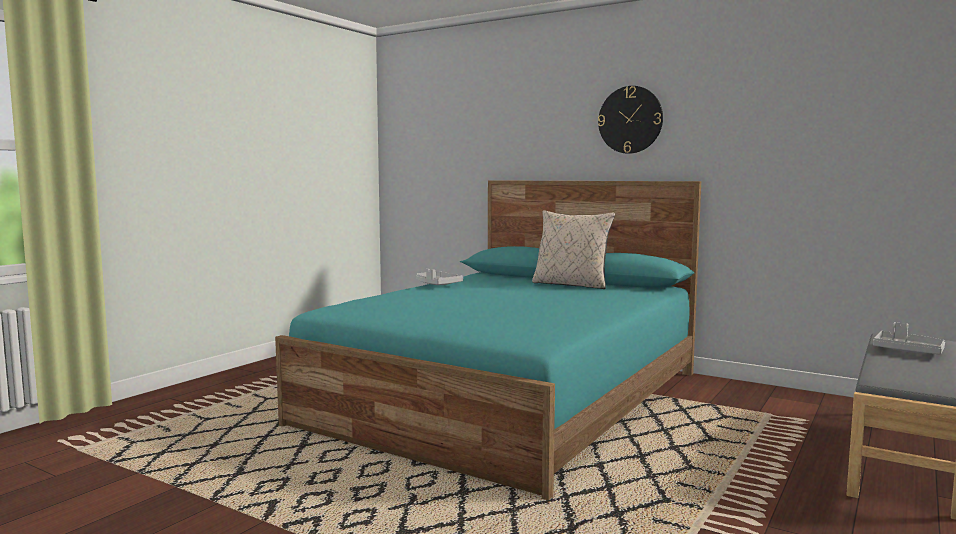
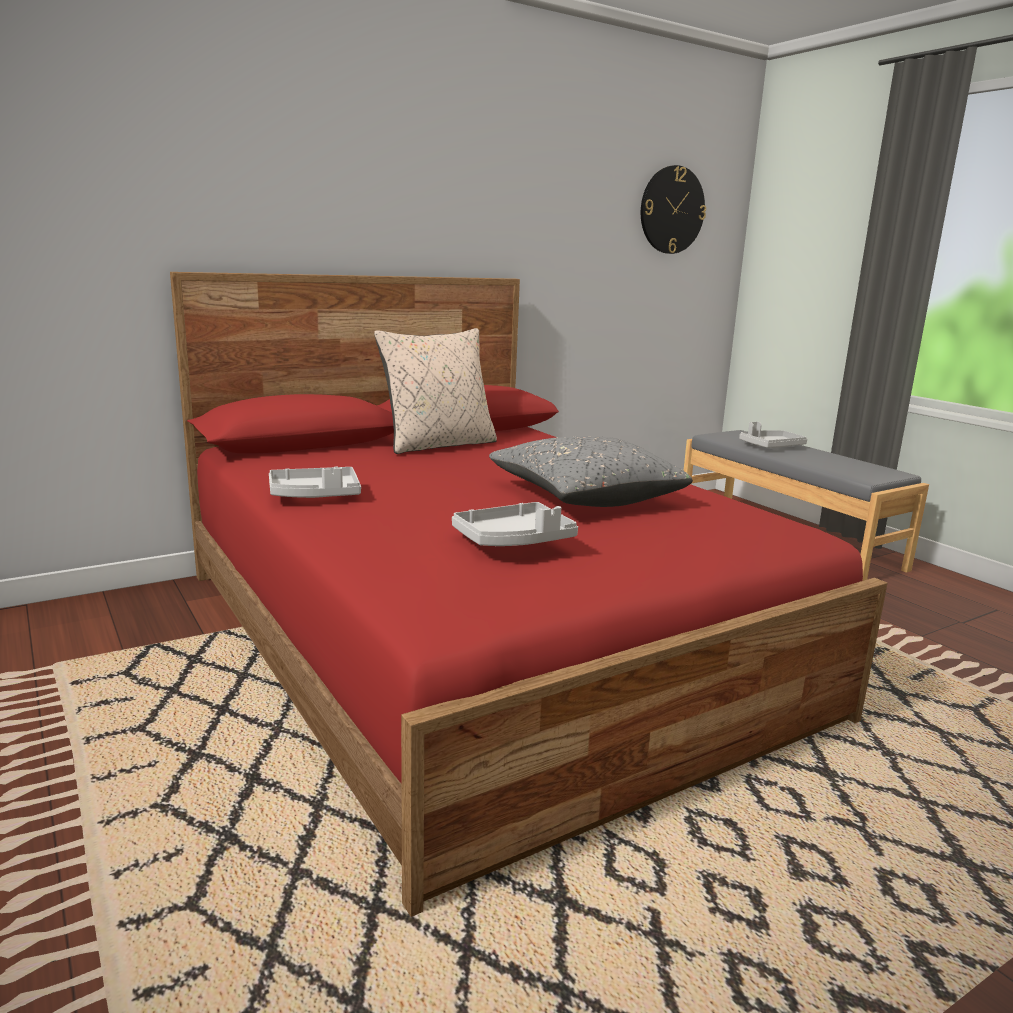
camera: 65 degrees left, 10 degrees up
turquoise bed [275,180,701,500] -> red bed [170,272,888,917]
wall clock [598,86,663,154] -> wall clock moved to [641,165,706,254]
none -> grey tray [452,502,578,546]
none -> grey pillow [489,436,693,507]

